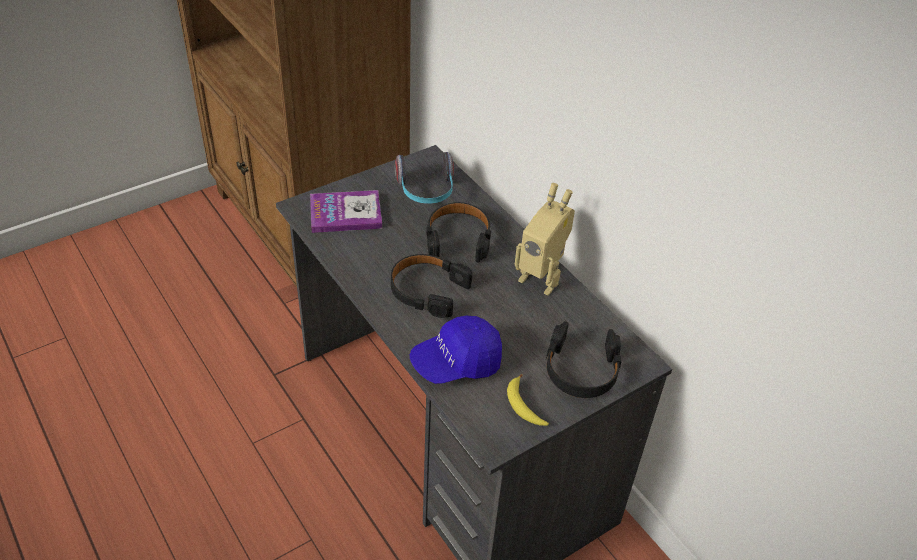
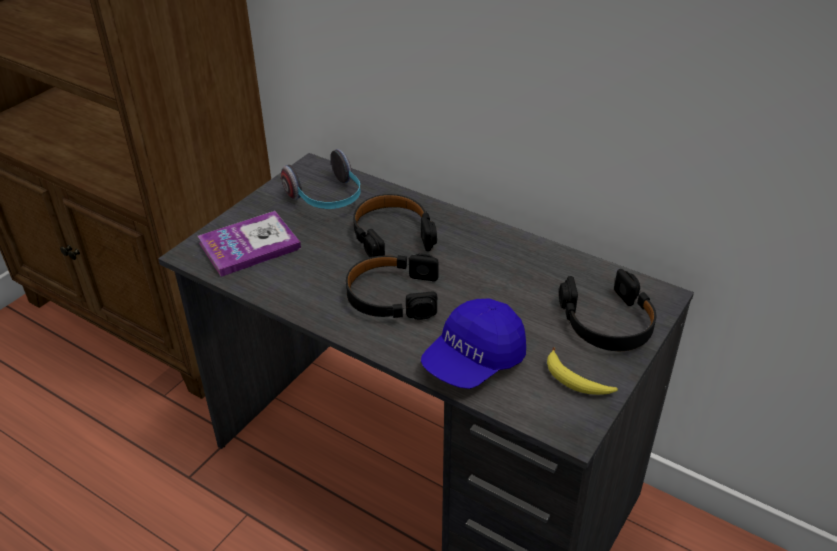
camera: 20 degrees left, 5 degrees down
toy robot [515,183,575,296] -> none

